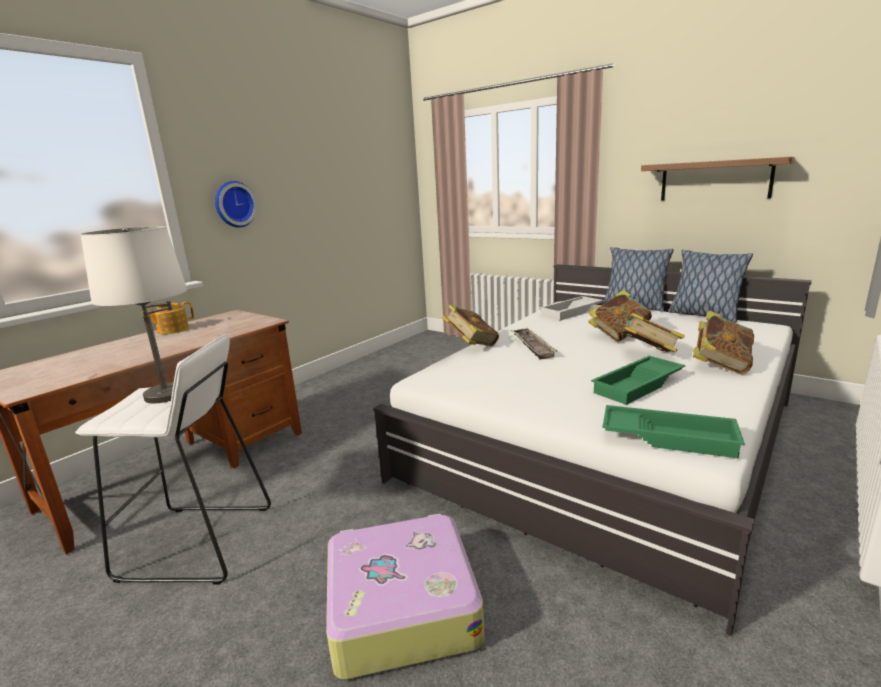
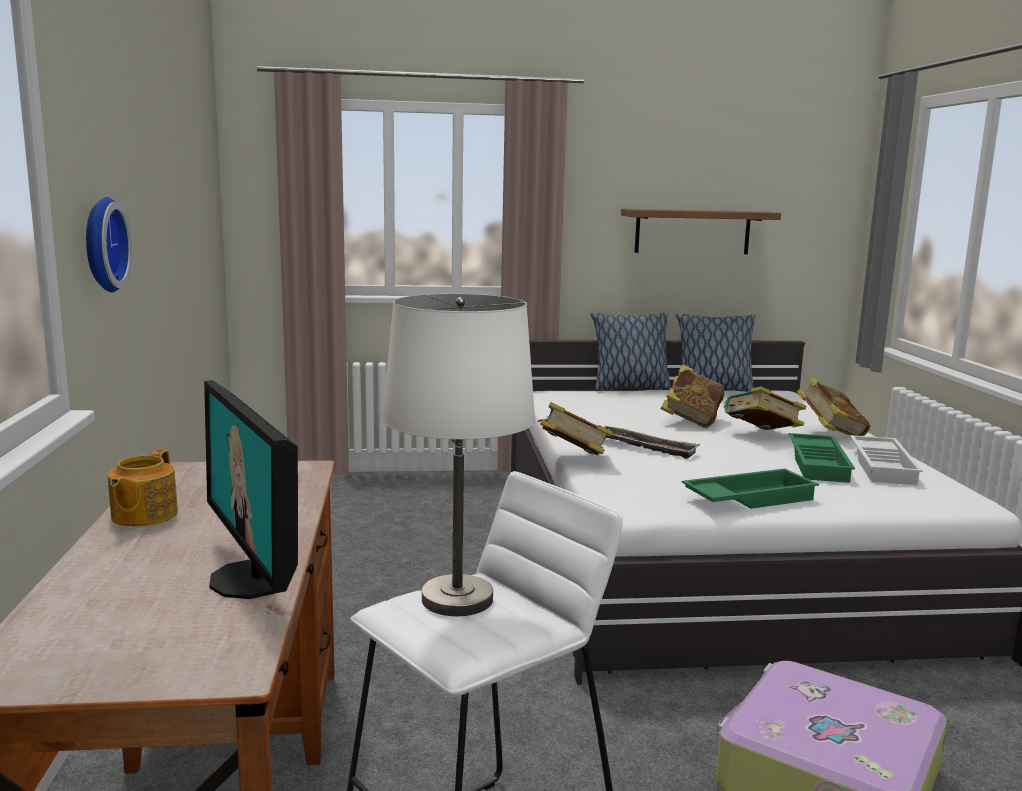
camera: 45 degrees left, 5 degrees down
white tray [540,296,603,321] -> white tray moved to [850,435,923,485]
green tray [602,405,745,459] -> green tray moved to [682,468,819,509]
none -> monitor [204,380,298,599]

